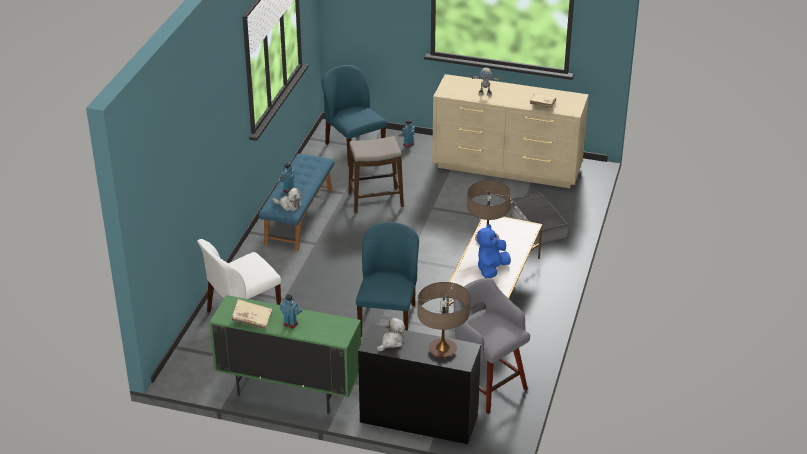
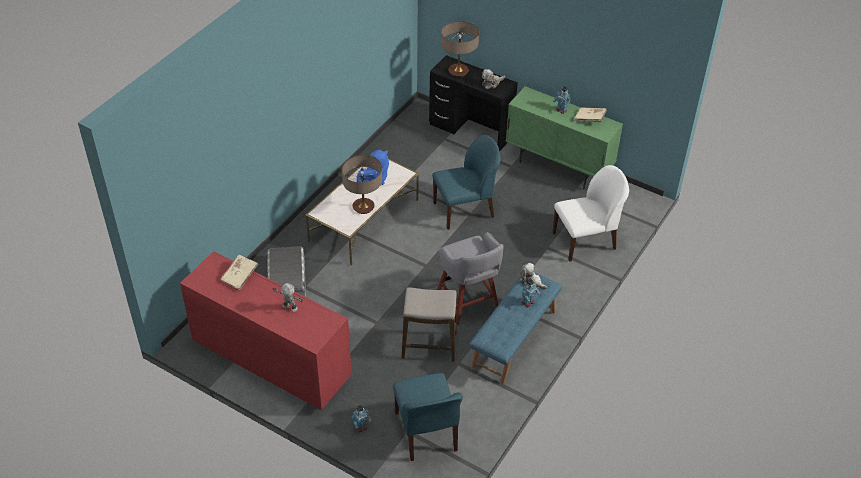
camera: 165 degrees left, 10 degrees up
blue chair [356,222,419,337] -> blue chair turned 135 degrees counterclockwise [432,135,501,230]
beige dresser [432,74,589,188] -> red dresser [180,251,352,410]
grey stool [454,278,530,414] -> grey stool moved to [437,232,504,325]

